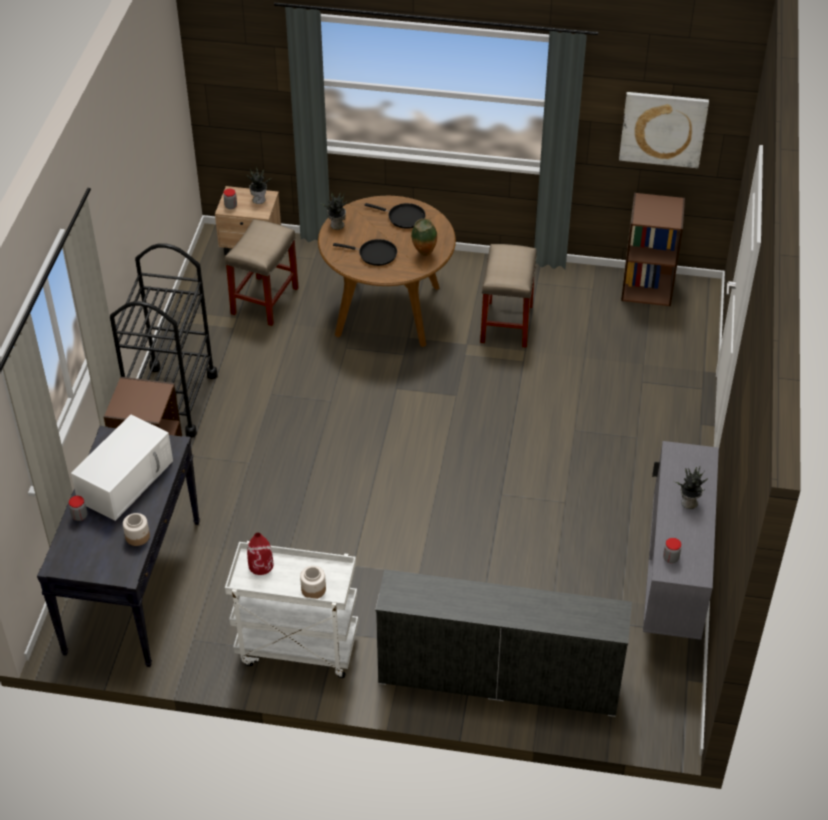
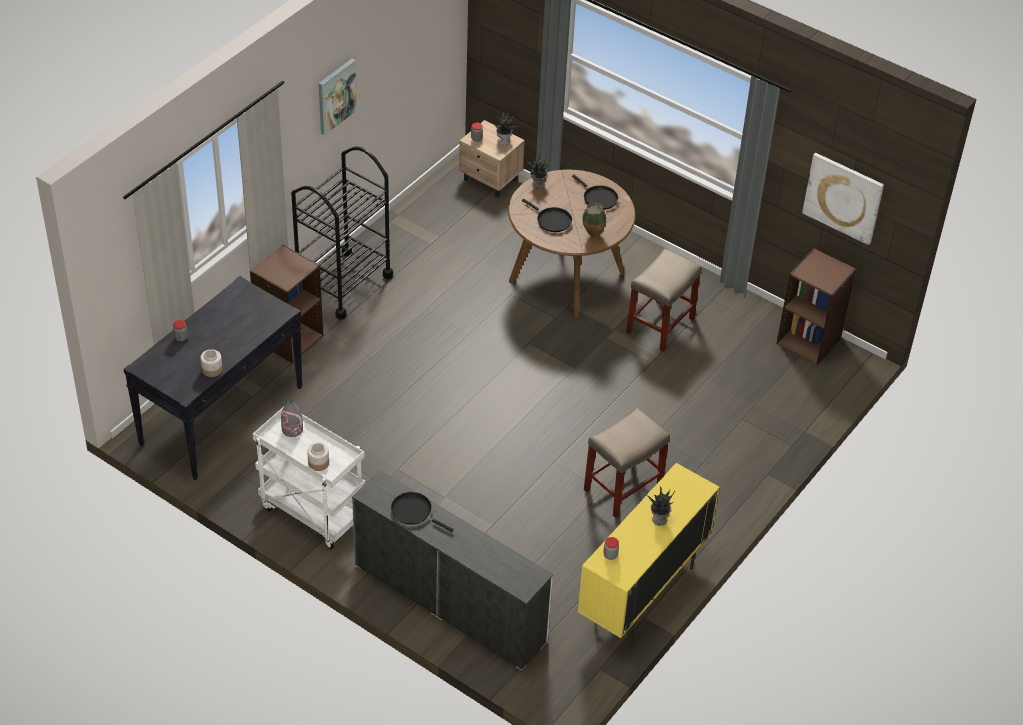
camera: 25 degrees right, 0 degrees up
white microwave [71,414,173,521] -> none
beige stool [225,219,299,326] -> beige stool moved to [584,408,670,518]
red vase [247,533,273,575] -> grey vase [281,400,303,437]
grey cabinet [643,441,719,640] -> yellow cabinet [578,463,719,641]
none -> picture [319,59,357,135]
none -> black frying pan [391,492,454,532]

